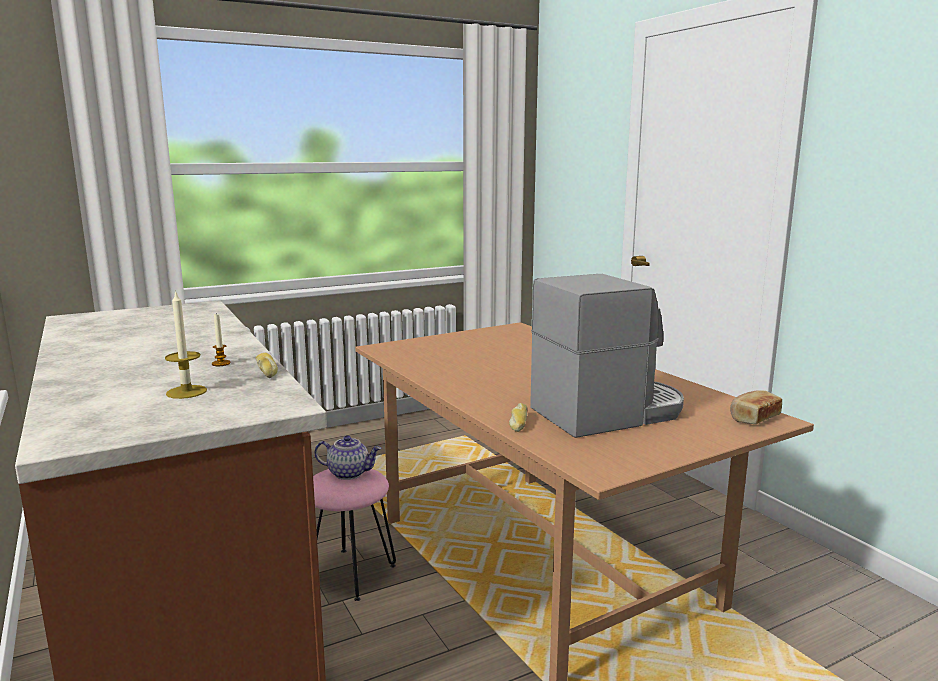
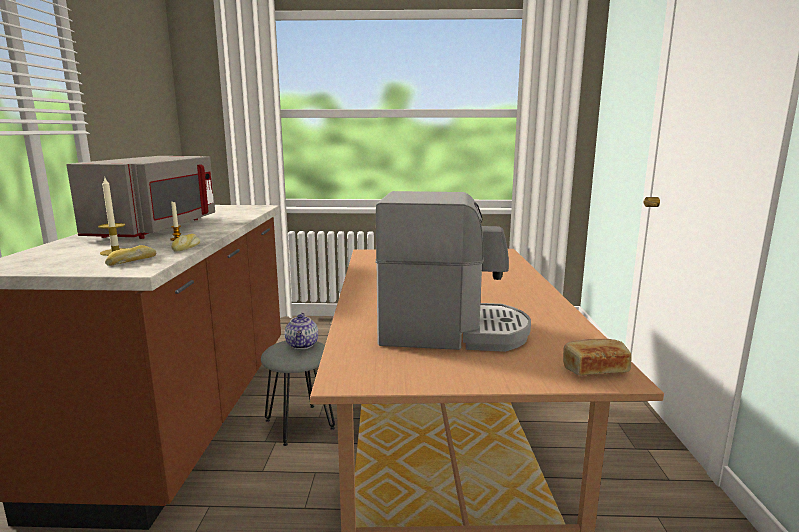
camera: 30 degrees right, 0 degrees up
pink stool [313,469,396,601] -> grey stool [261,341,335,446]
teapot [314,435,382,480] -> teapot turned 45 degrees clockwise [285,313,318,349]
bread [509,403,527,432] -> bread moved to [105,245,156,266]
none -> grey microwave [66,156,215,239]

